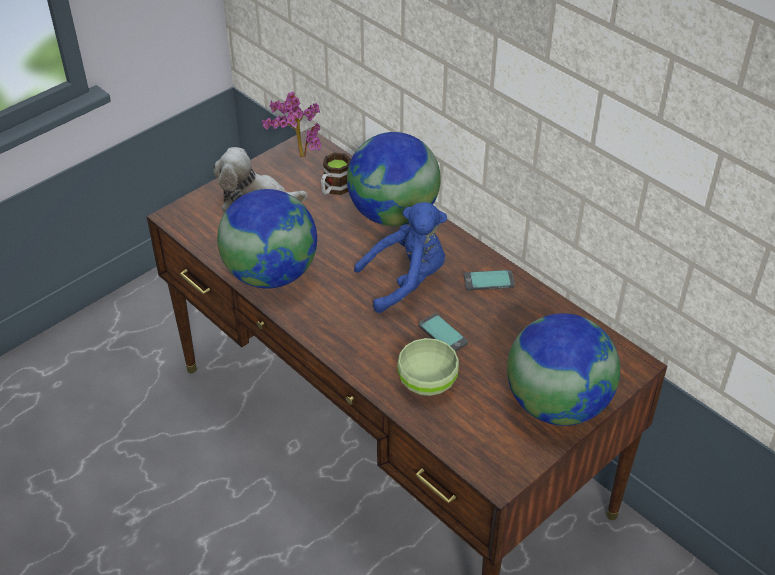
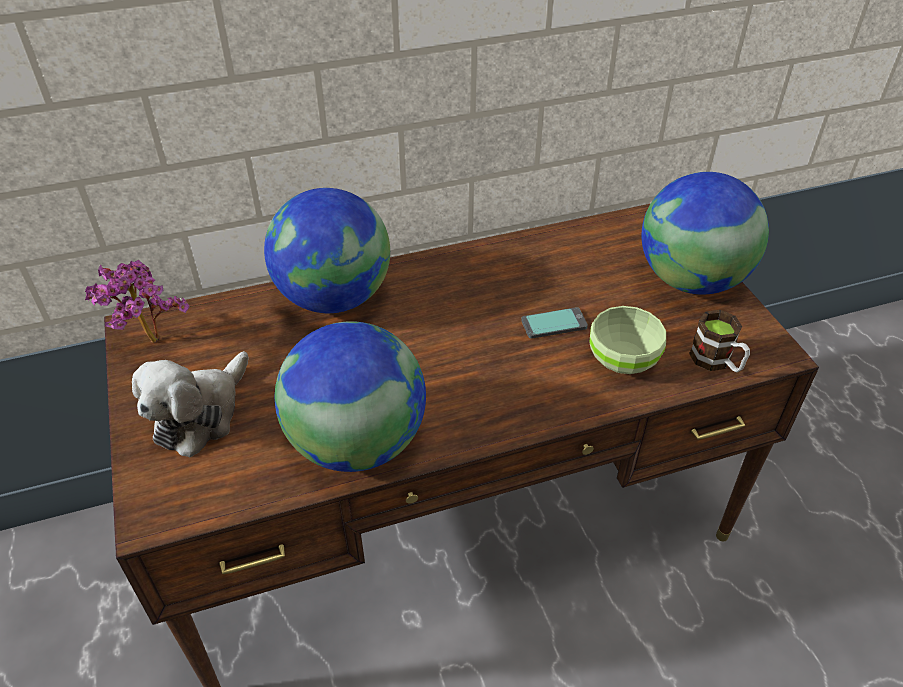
camera: 65 degrees left, 0 degrees up
mug [321,153,351,195] -> mug moved to [689,310,750,372]
blue plush toy [354,202,447,313] -> none
phone [464,270,515,291] -> none

